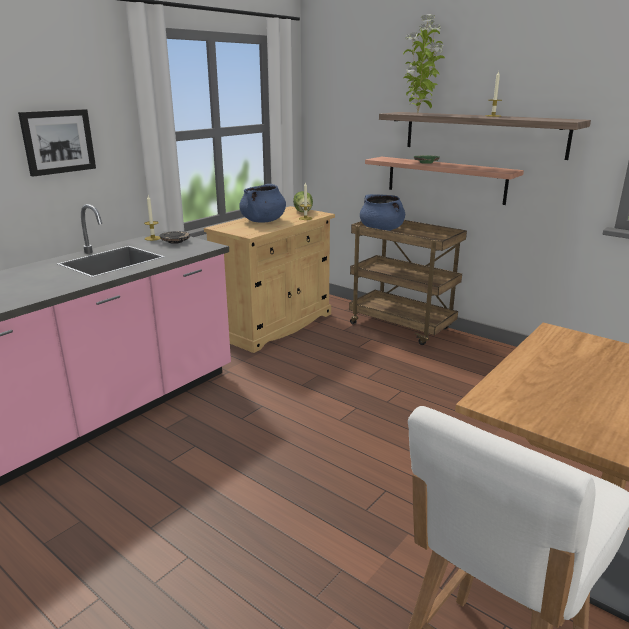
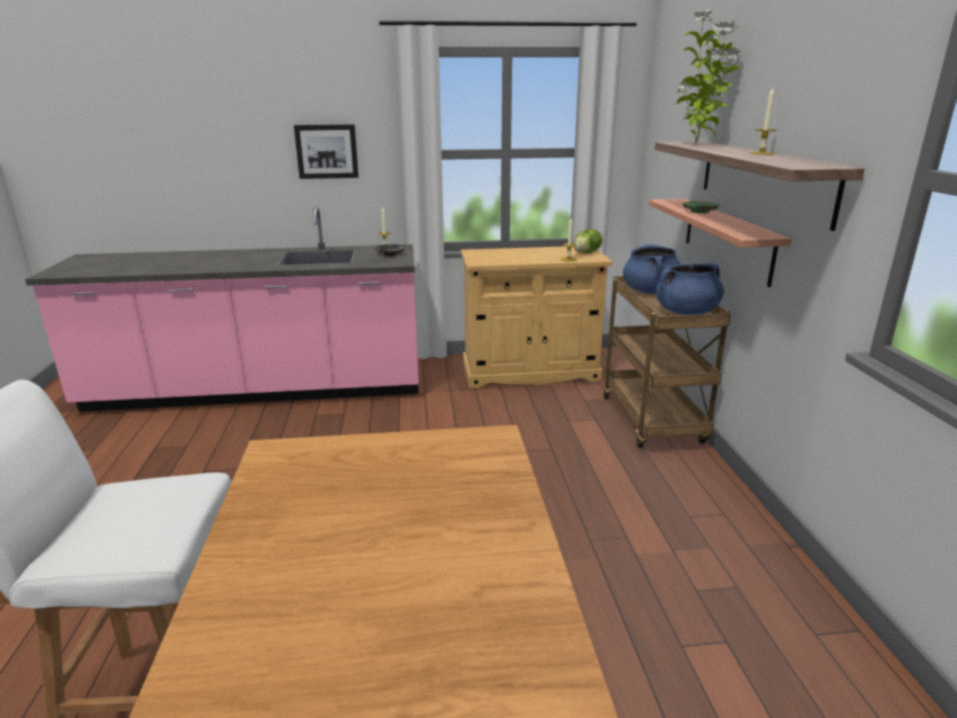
camera: 45 degrees right, 0 degrees up
blue cooking pot [239,184,286,223] -> blue cooking pot moved to [656,263,724,315]

